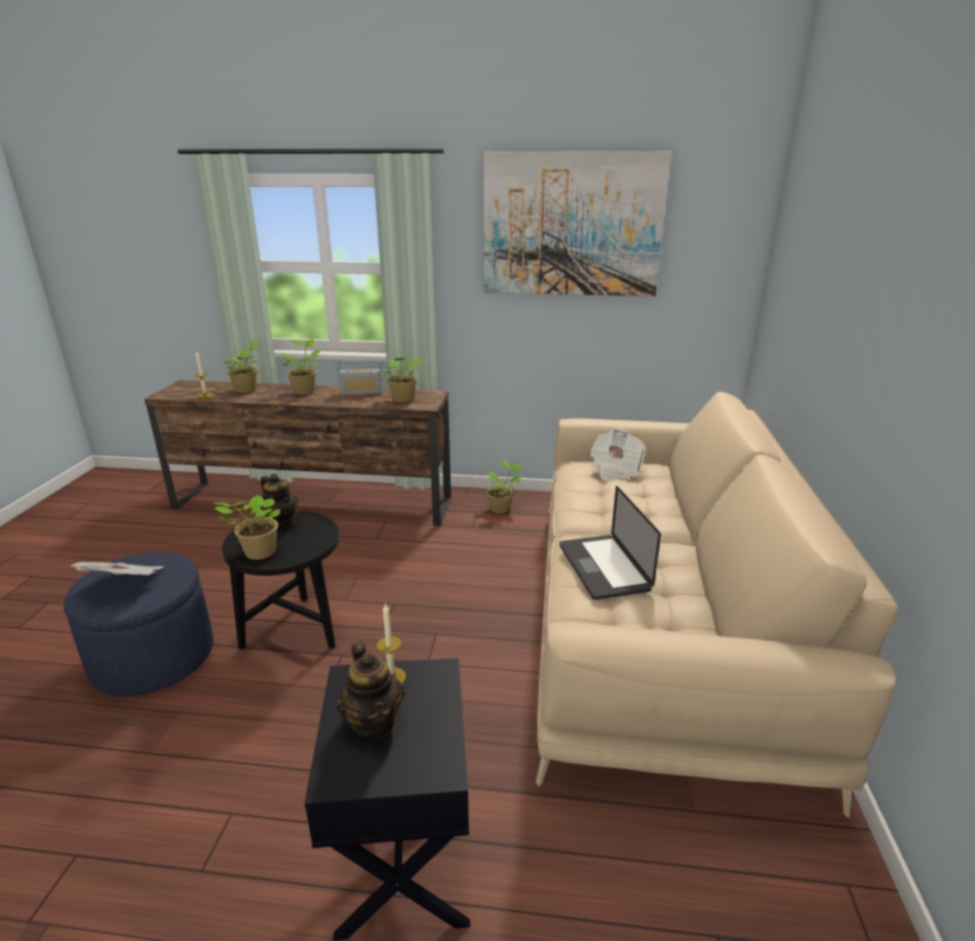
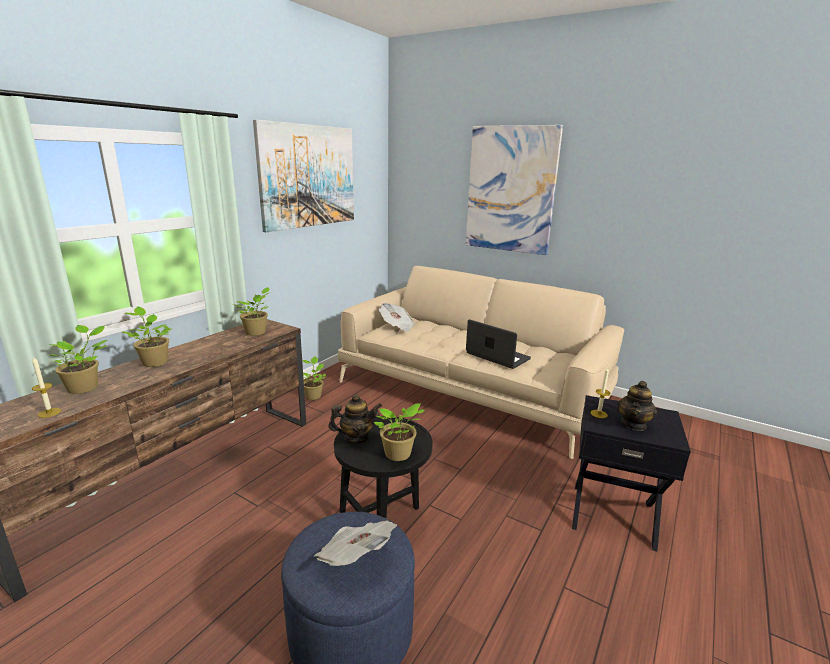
camera: 65 degrees left, 5 degrees down
teapot [337,642,405,739] -> teapot turned 120 degrees clockwise [617,381,657,431]
radio [338,360,382,395] -> none
laptop [559,486,661,600] -> laptop turned 150 degrees counterclockwise [466,319,531,369]
none -> picture [466,125,563,255]

